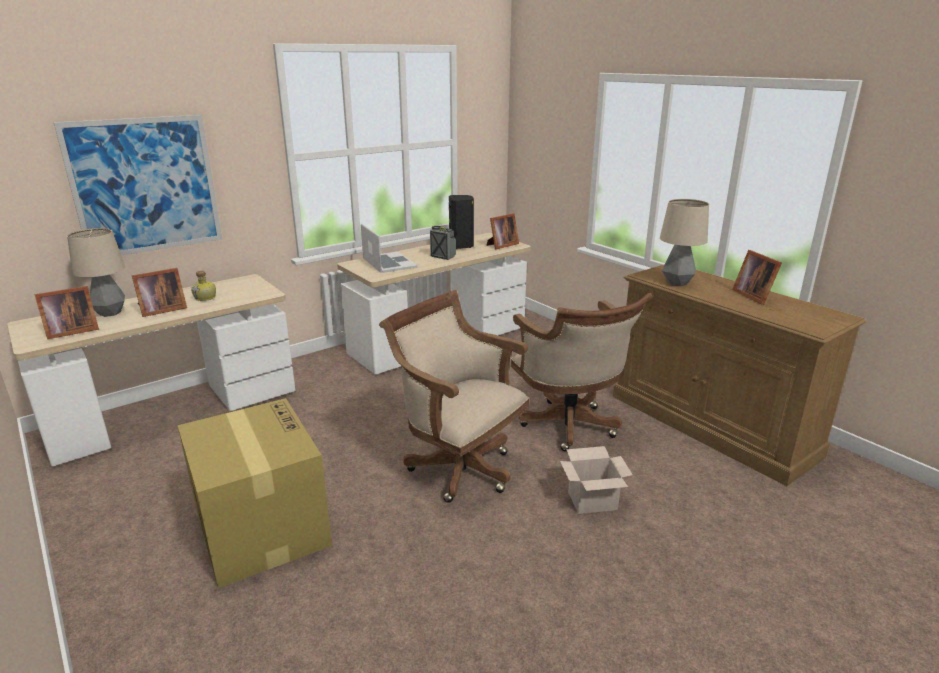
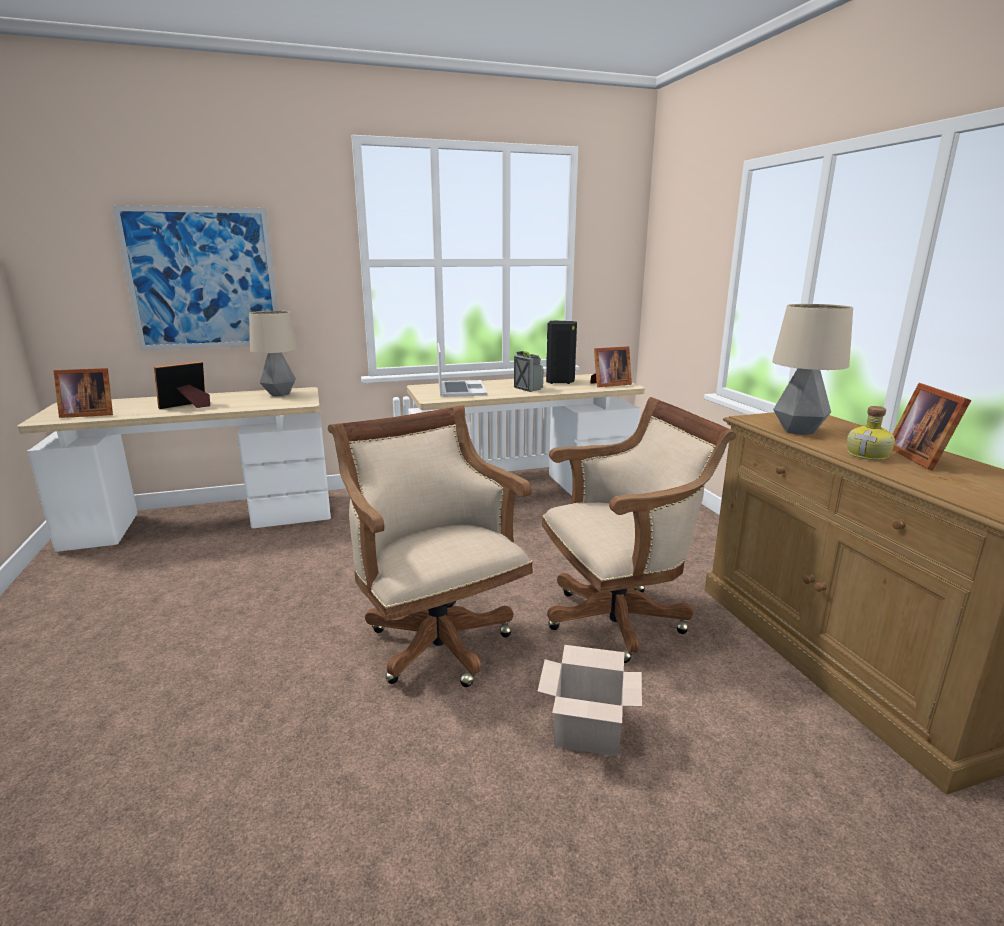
camera: 20 degrees right, 5 degrees down
table lamp [67,228,125,317] -> table lamp moved to [249,311,298,396]
picture frame [132,268,187,317] -> picture frame turned 150 degrees clockwise [154,361,210,409]
cardboard box [178,398,332,588] -> none
bottle [191,271,216,301] -> bottle moved to [847,406,895,460]
office chair [511,293,653,451] -> office chair turned 105 degrees counterclockwise [542,397,736,663]

